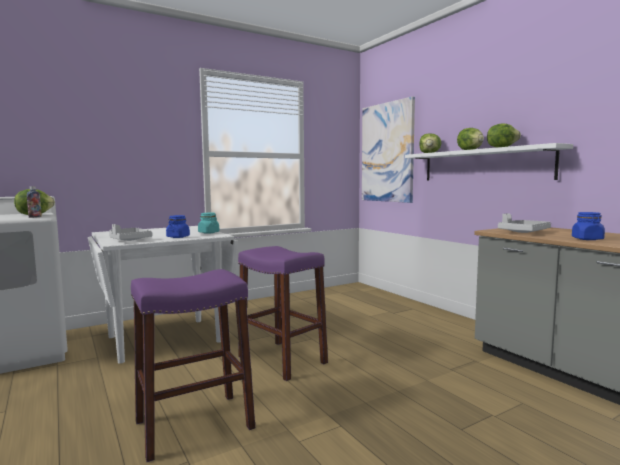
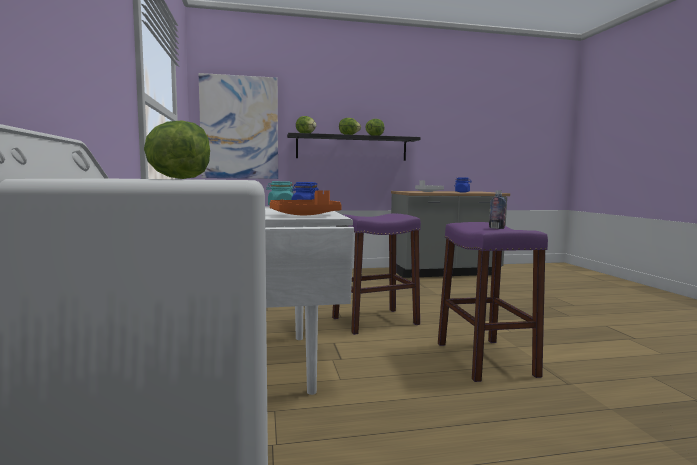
camera: 70 degrees left, 0 degrees up
bottle [27,186,42,218] -> bottle moved to [489,190,506,229]
grey tray [109,224,152,241] -> orange tray [270,191,342,215]
white shelf [405,143,573,181] -> black shelf [287,133,421,161]

